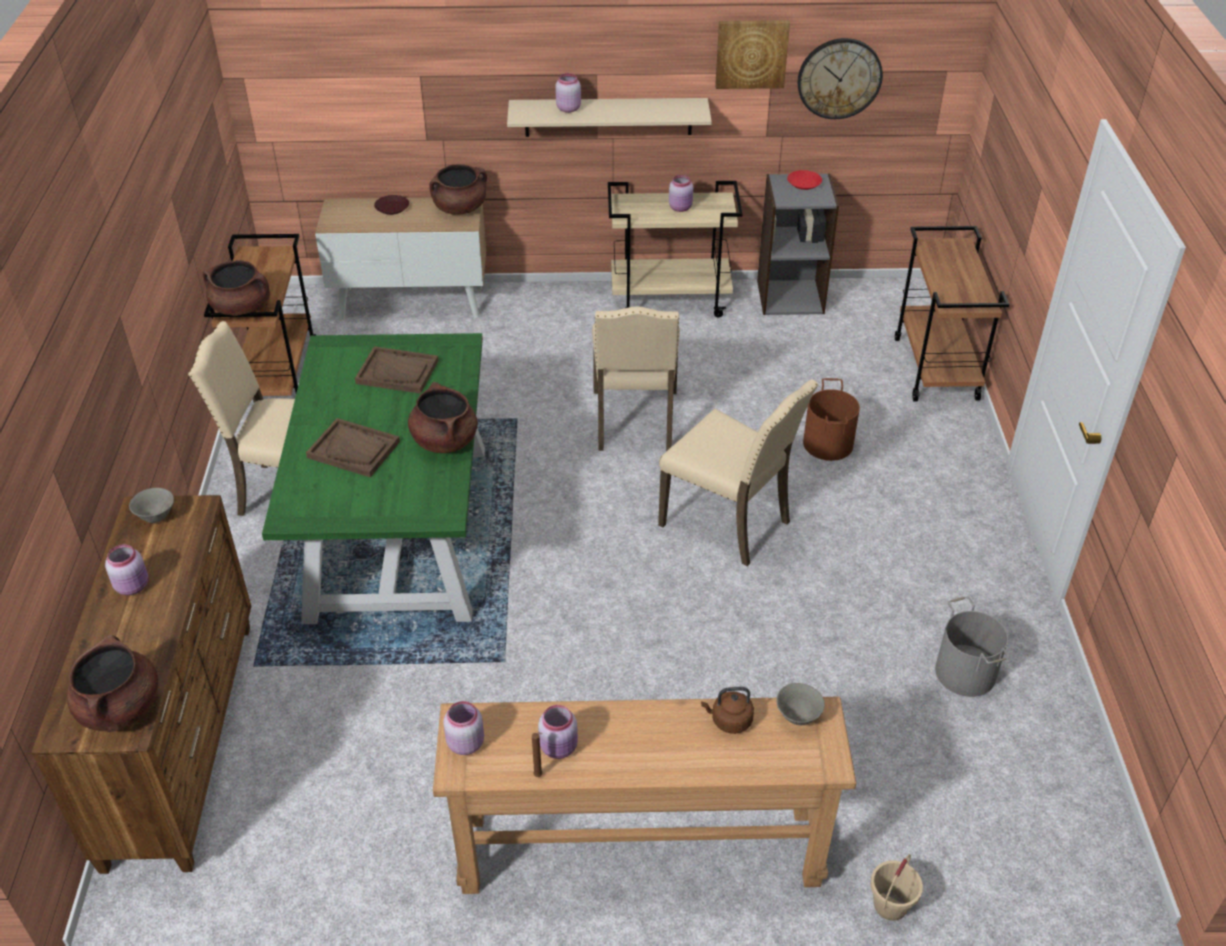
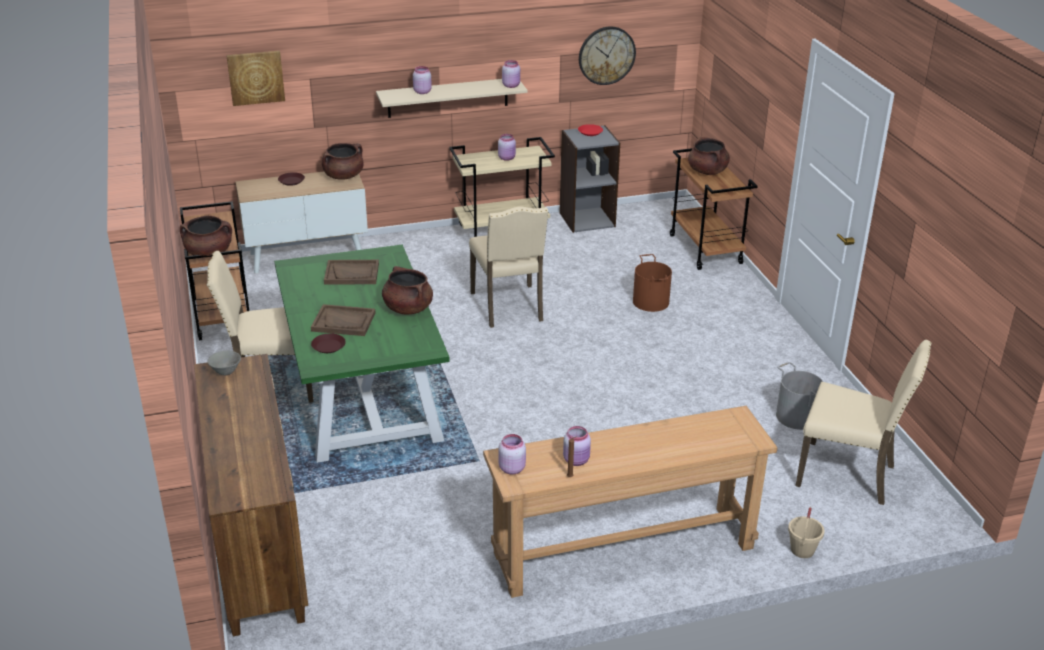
camera: 15 degrees left, 10 degrees down
brown cooking pot [67,635,158,732] -> brown cooking pot moved to [688,137,730,175]
pink jar [105,545,148,595] -> pink jar moved to [502,60,520,88]
beige chair [658,379,818,566] -> beige chair moved to [796,340,932,505]
brown kettle [701,687,754,734] -> none
picture [715,20,790,89] -> picture moved to [226,51,285,106]
grey bowl [776,683,825,725] -> none
none -> brown plate [311,333,346,353]

